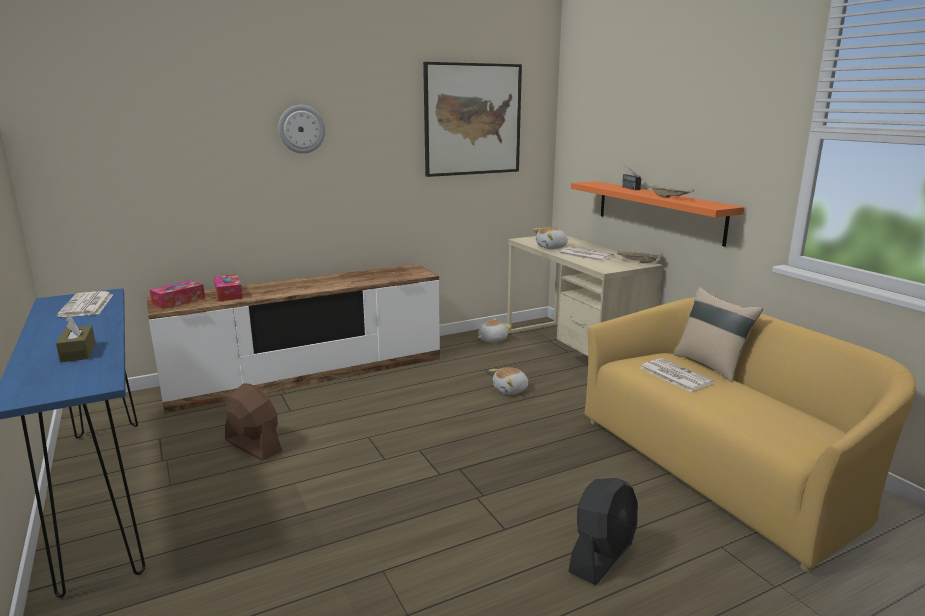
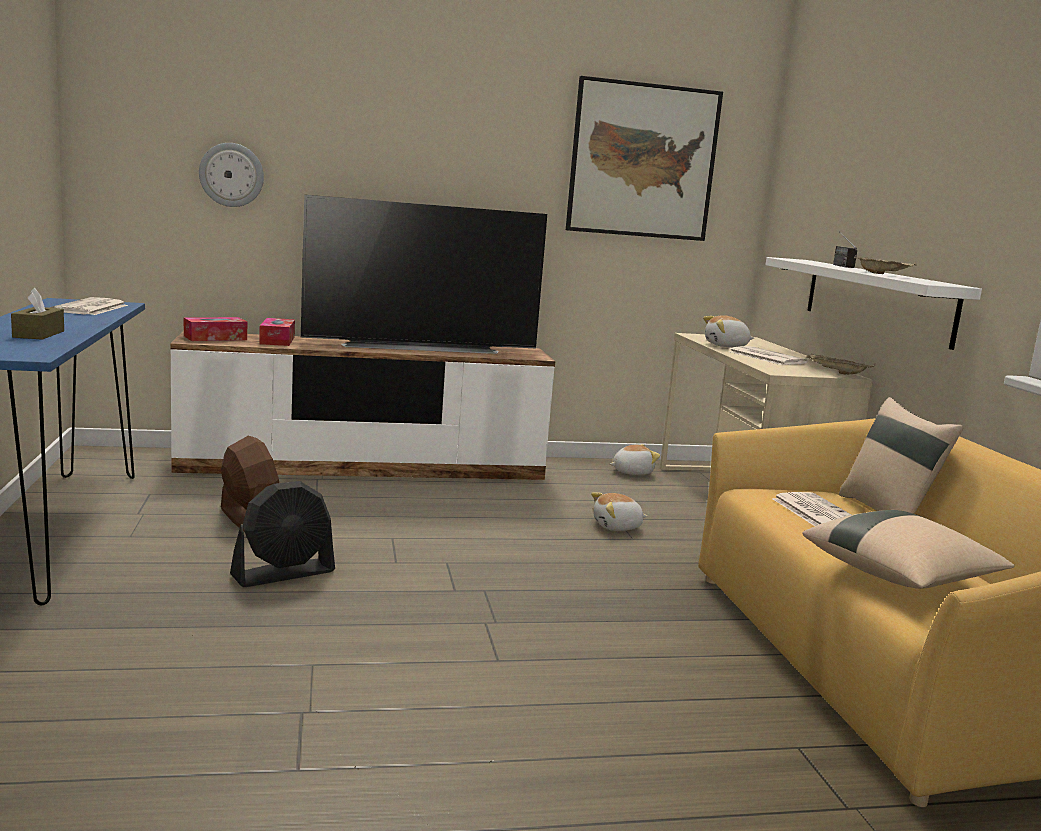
camera: 15 degrees right, 5 degrees down
wall clock [278,105,325,154] -> wall clock moved to [199,143,264,207]
black fan [568,478,638,585] -> black fan moved to [230,481,335,587]
orange shelf [571,181,744,247] -> white shelf [765,257,982,350]
none -> television [301,195,547,354]
none -> beige pillow [802,510,1015,589]

